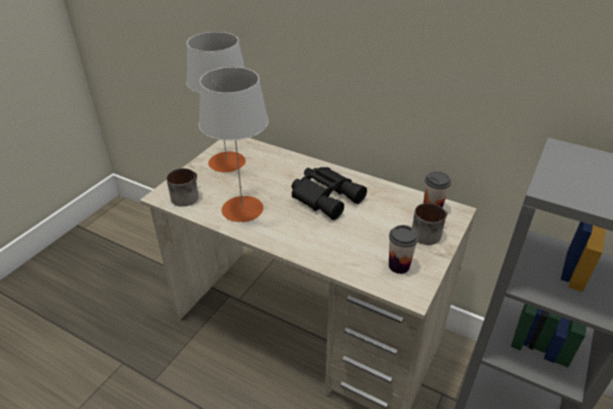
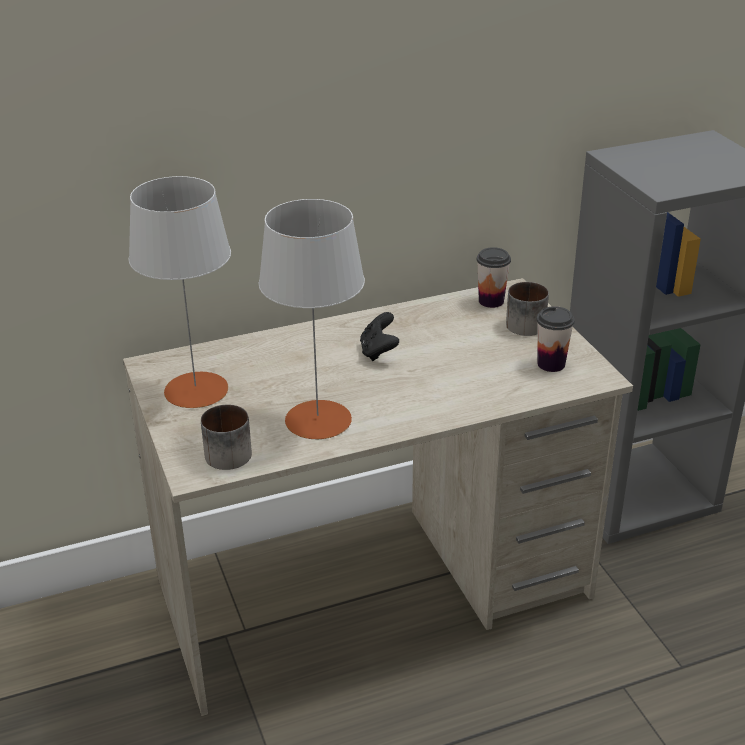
camera: 50 degrees left, 5 degrees down
black binoculars [292,167,367,220] -> black game controller [360,312,399,361]

